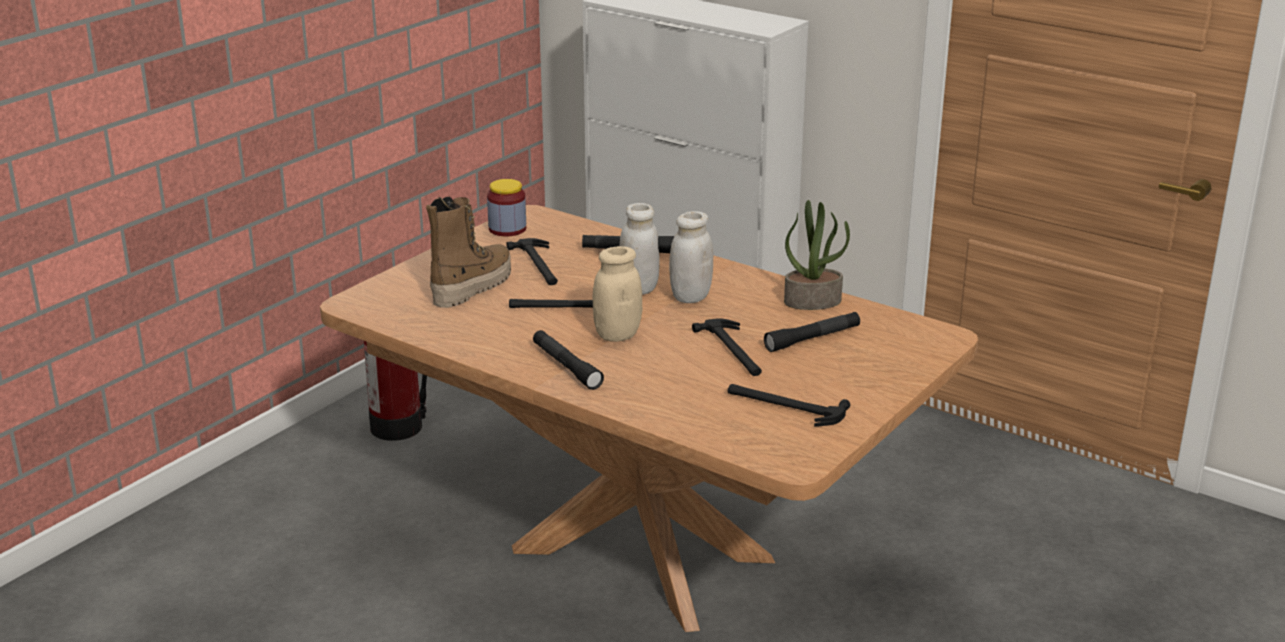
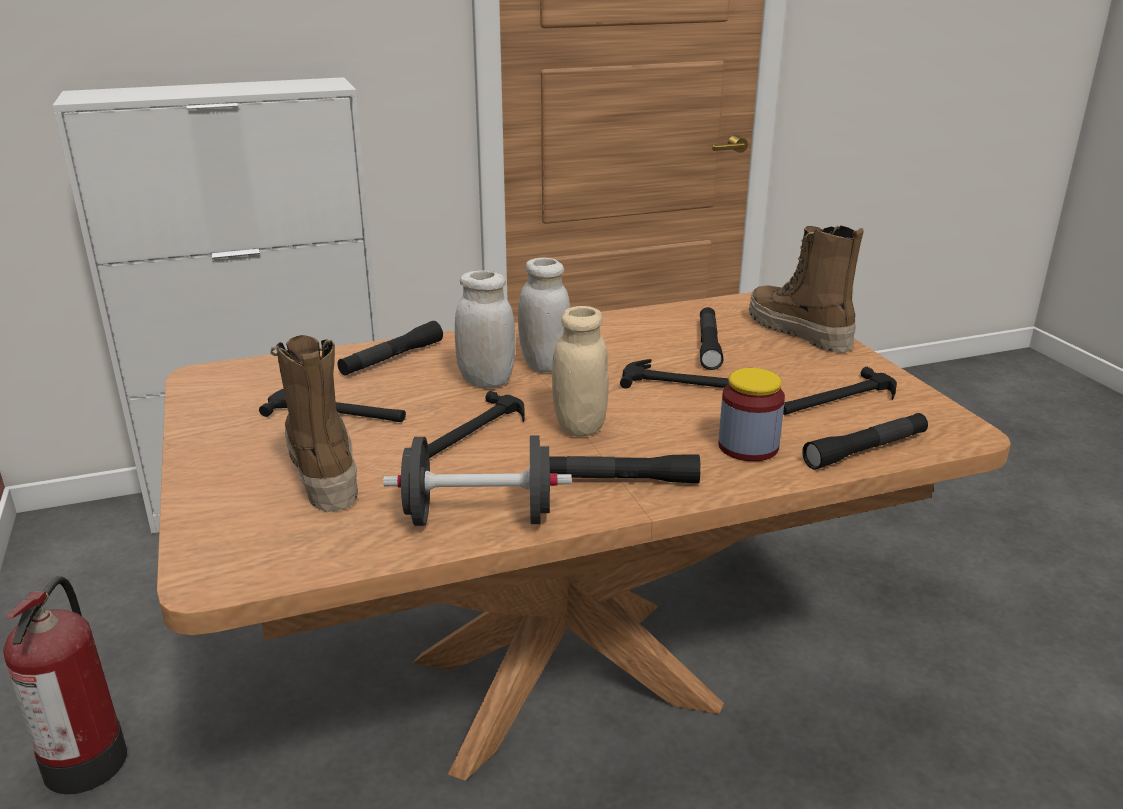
camera: 55 degrees left, 0 degrees up
jar [487,179,526,236] -> jar moved to [718,368,785,461]
potted plant [784,200,850,310] -> none
none -> black dumbbell [383,435,572,526]
none -> boot [749,225,864,353]
none -> black flashlight [802,413,928,469]

